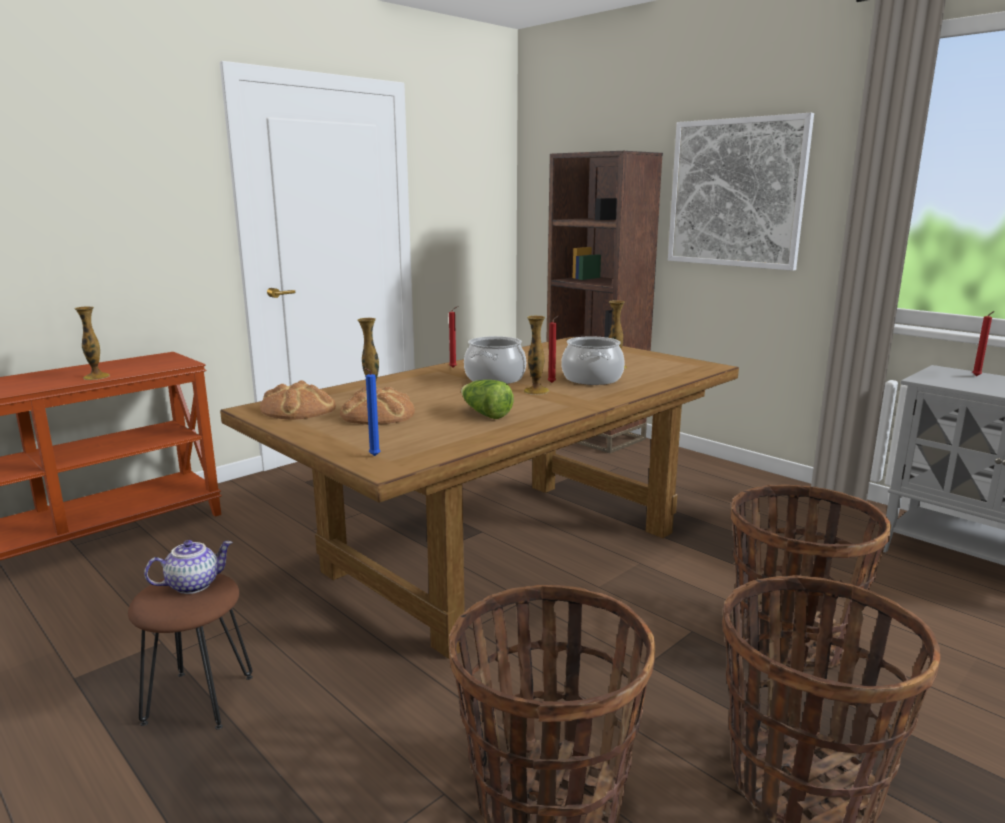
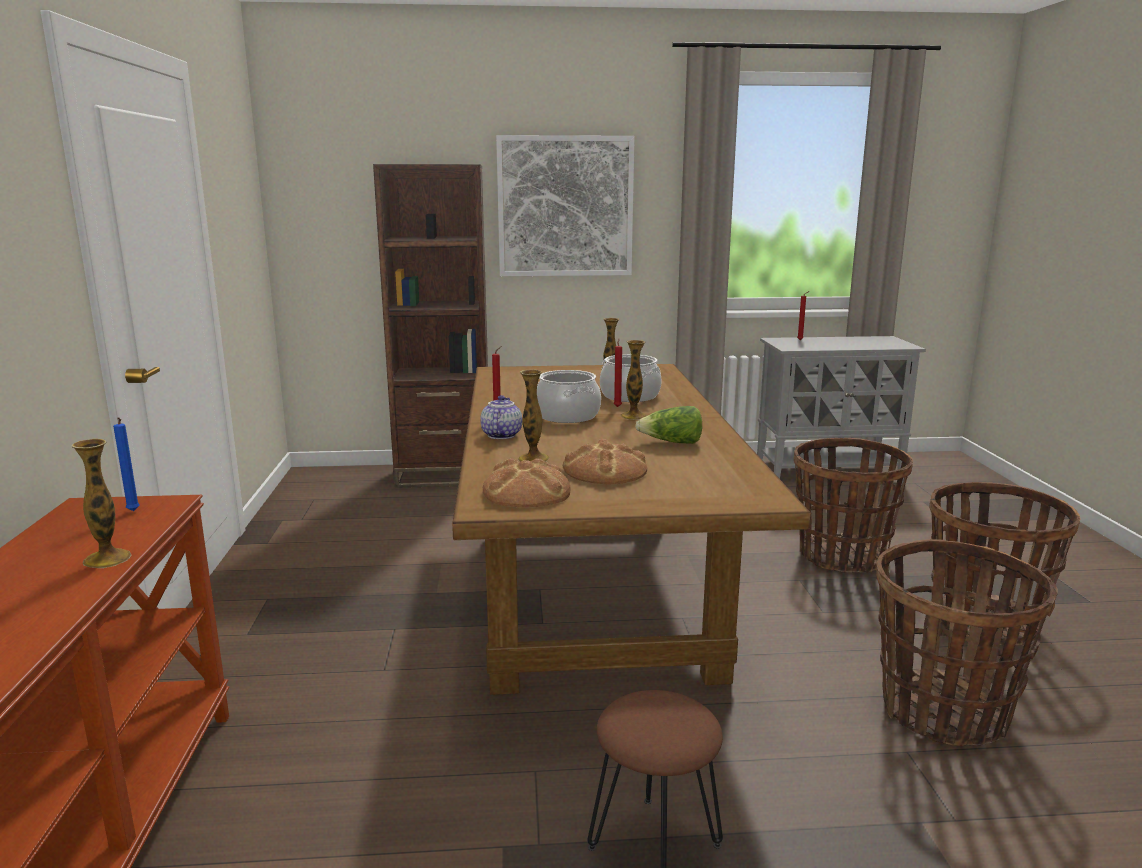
camera: 50 degrees left, 0 degrees up
teapot [144,540,233,594] -> teapot moved to [480,395,522,439]
blue candle [365,368,380,456] -> blue candle moved to [113,417,139,511]

